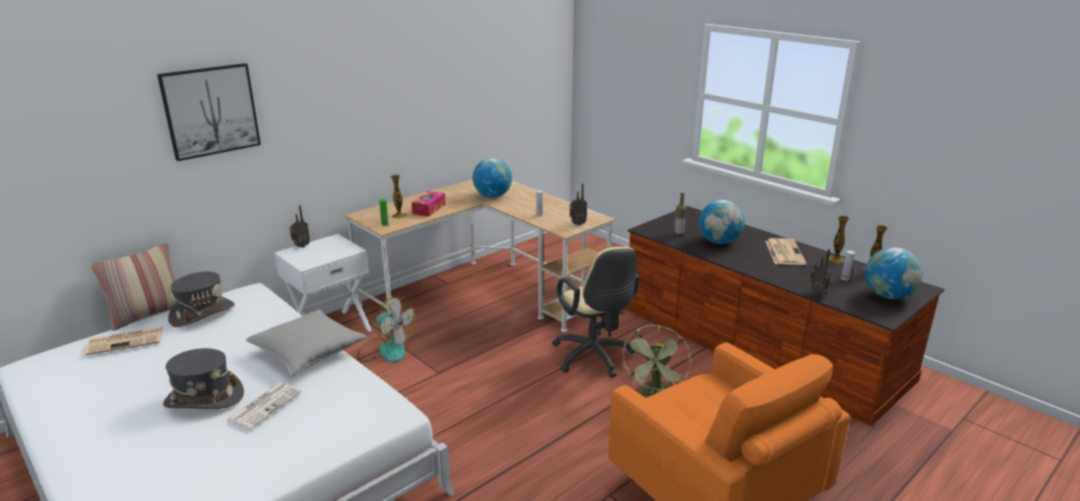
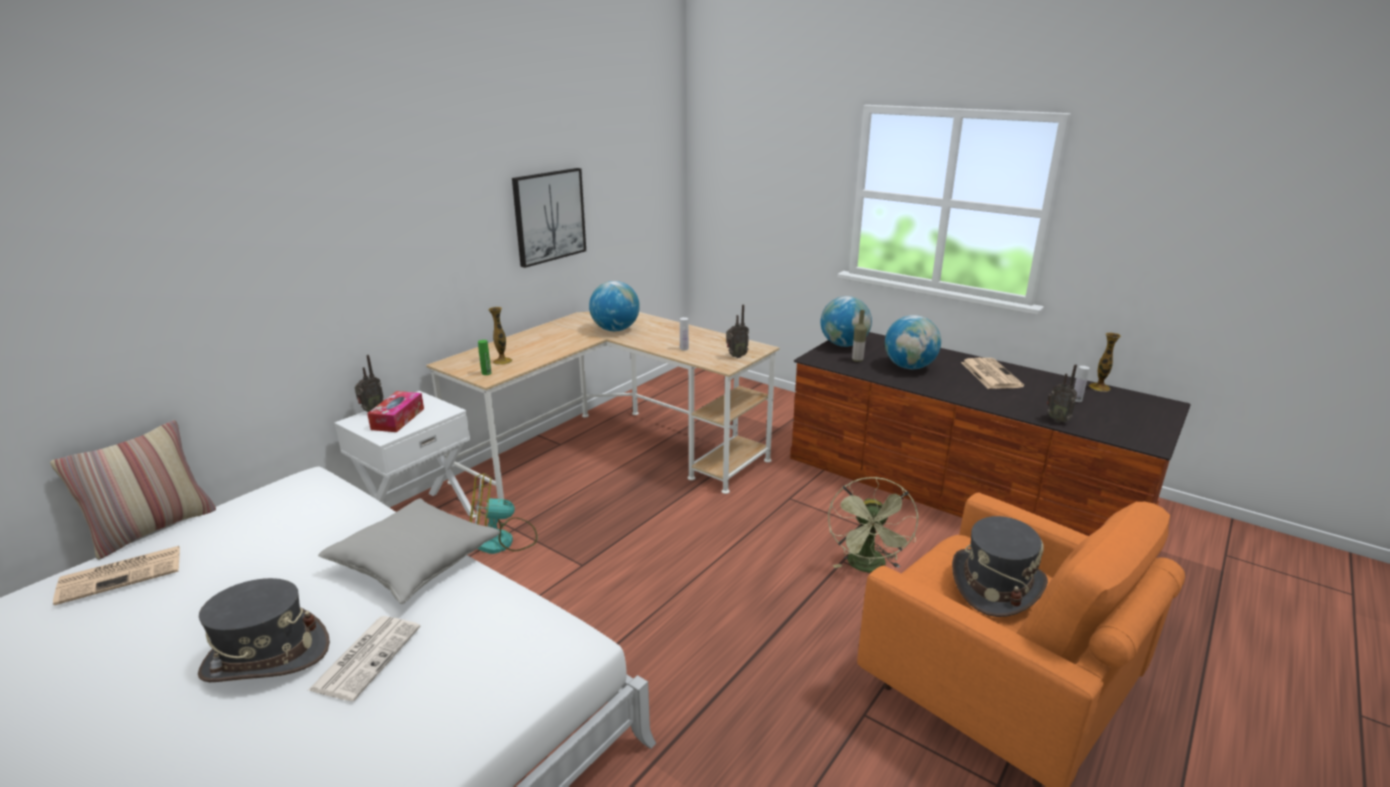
camera: 10 degrees left, 0 degrees up
picture [157,63,261,161] -> picture moved to [512,168,586,268]
grey hat [168,272,235,327] -> grey hat moved to [952,516,1048,617]
fan [357,295,416,363] -> fan turned 150 degrees clockwise [470,473,538,554]
tissue box [411,191,446,217] -> tissue box moved to [367,391,424,432]
beige office chair [552,247,640,378] -> none
vase [829,215,850,263] -> none
globe [865,247,923,299] -> globe moved to [821,296,872,347]

